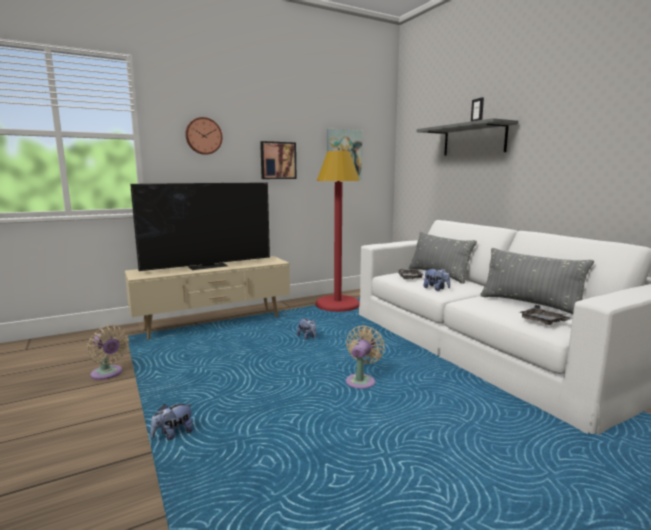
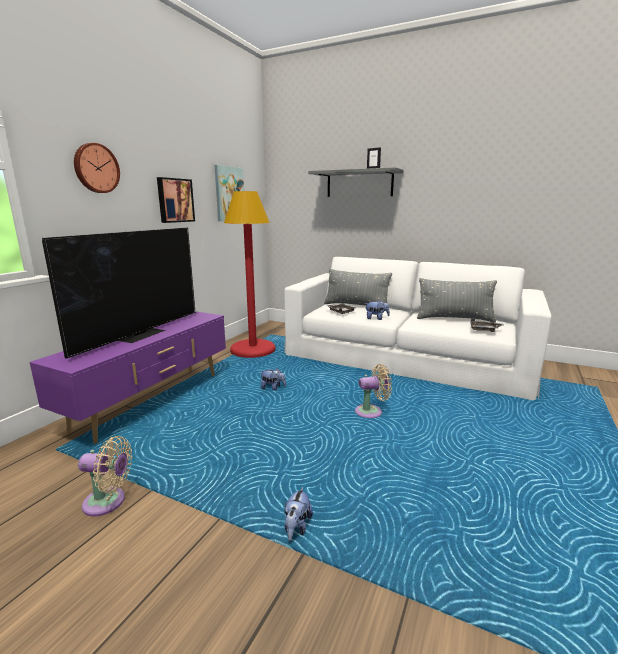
camera: 35 degrees left, 5 degrees up
beige tv stand [125,256,290,340] -> purple tv stand [30,311,226,444]
beige fan [346,325,385,389] -> beige fan turned 90 degrees clockwise [355,364,392,418]

